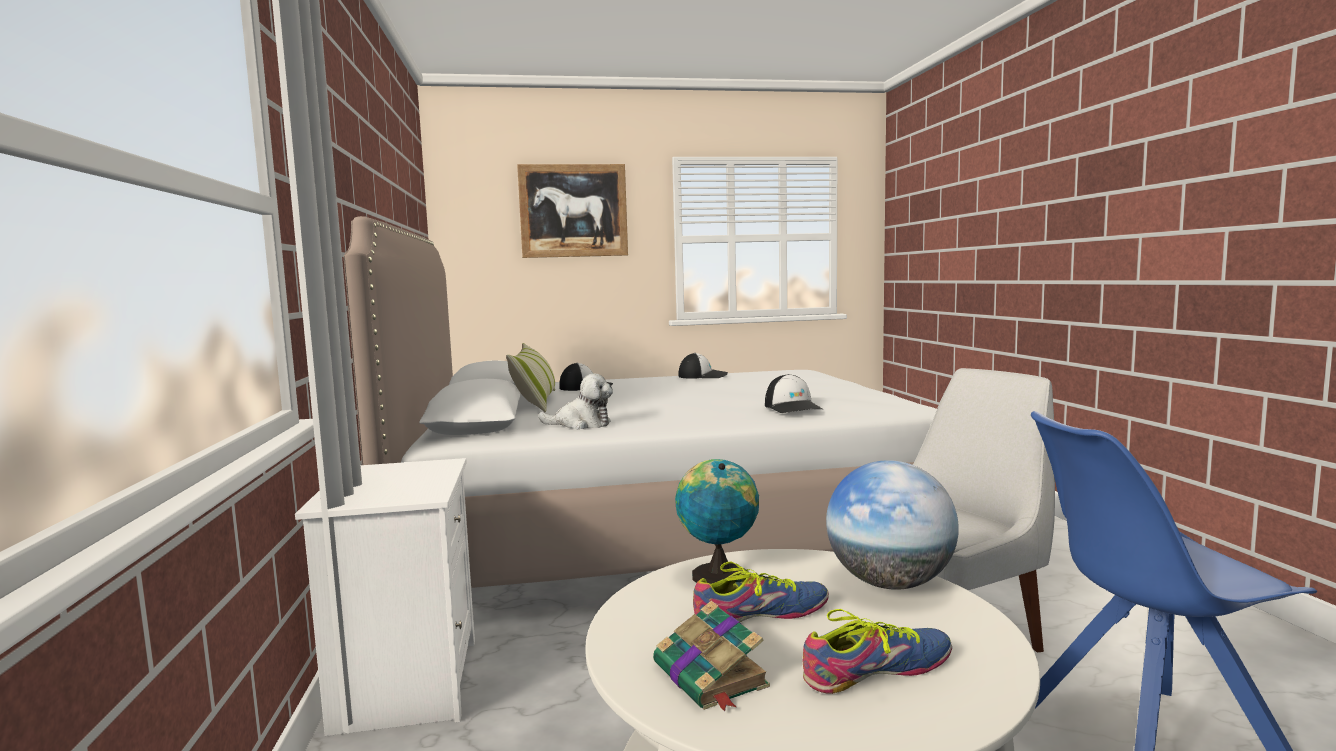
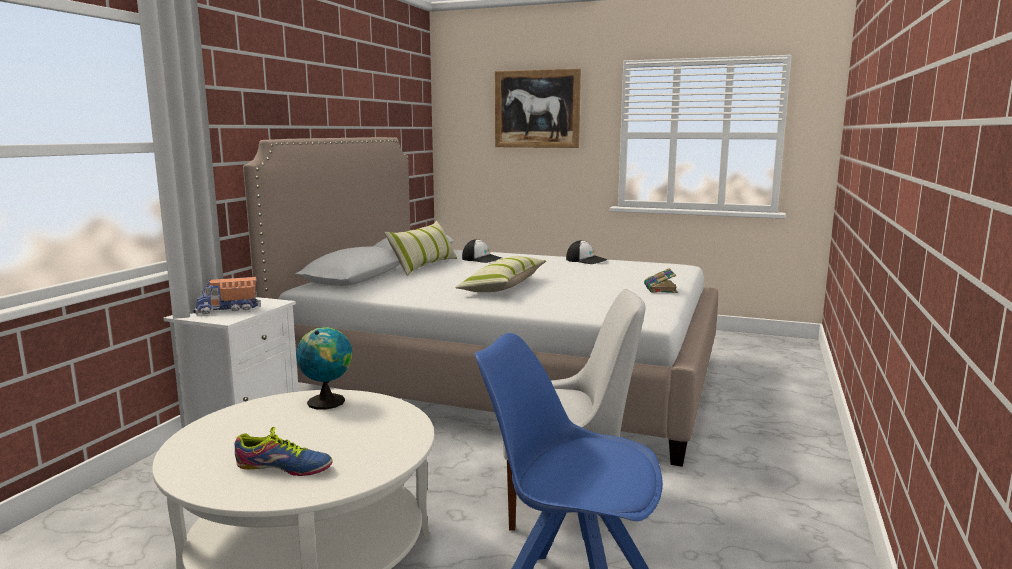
camera: 30 degrees right, 5 degrees up
plush toy [538,374,613,429] -> none
book [653,601,770,711] -> book moved to [644,268,678,293]
shoe [693,561,829,622] -> none
cap [765,374,822,413] -> none
globe [826,460,959,590] -> none
none -> toy truck [193,277,261,315]
none -> pillow [455,256,546,292]

